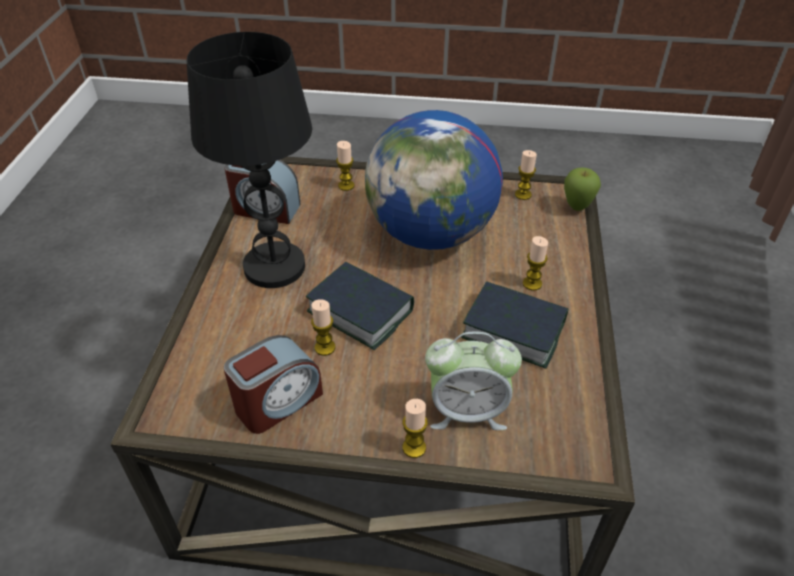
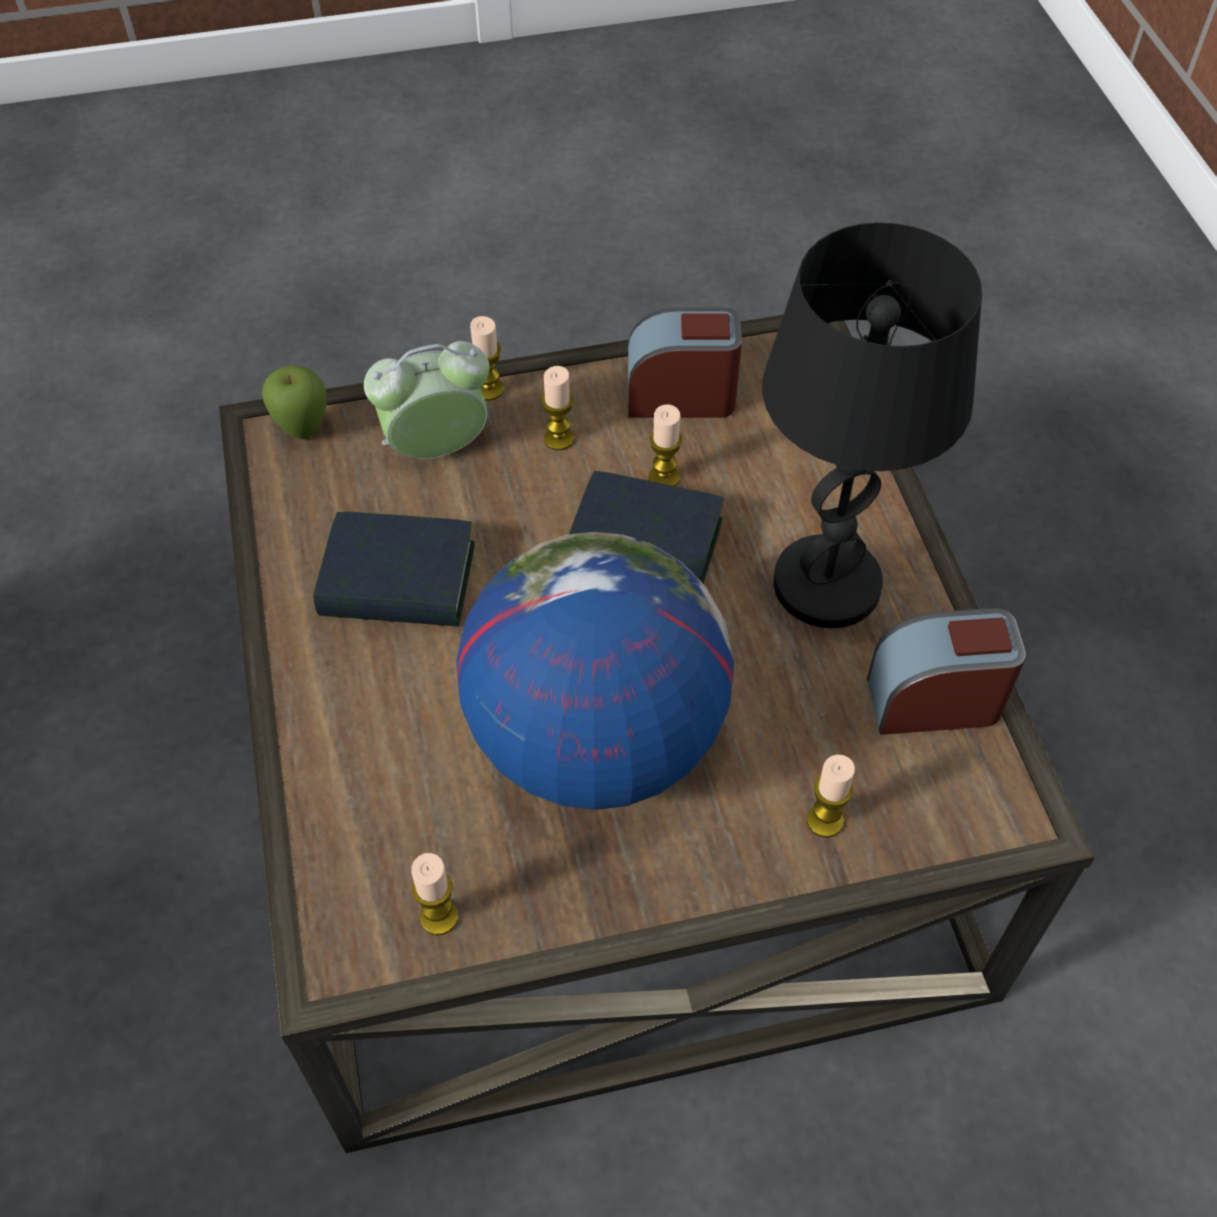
camera: 160 degrees right, 10 degrees up
alarm clock [224,335,323,434] -> alarm clock turned 60 degrees clockwise [628,308,742,418]
candle [523,236,548,291] -> candle moved to [541,366,574,450]
apple [564,168,601,211] -> apple moved to [262,365,326,439]

